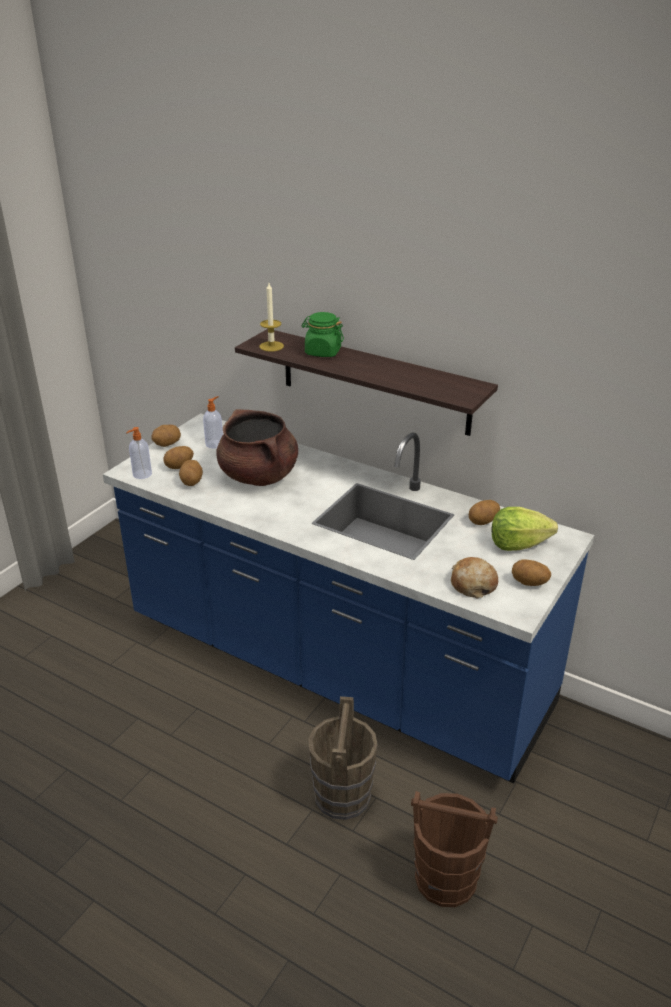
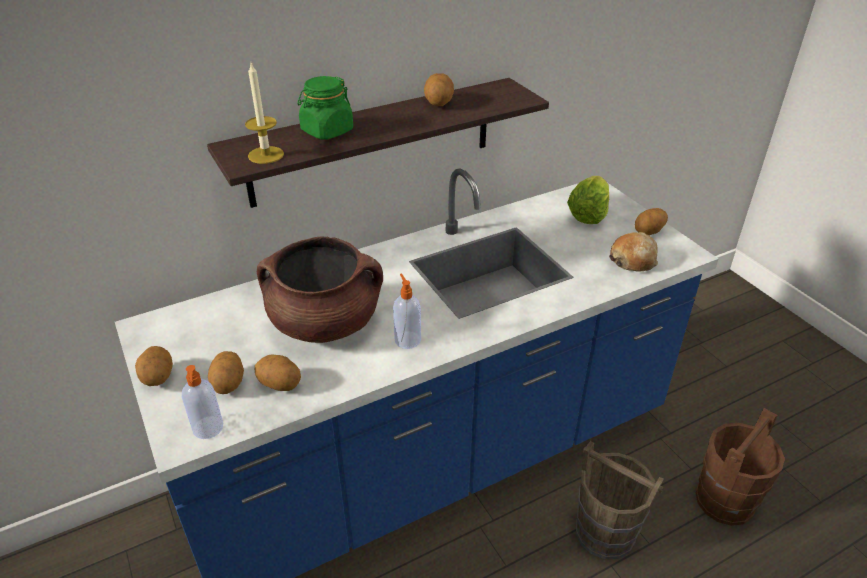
camera: 60 degrees left, 5 degrees up
soap dispenser [203,396,223,448] -> soap dispenser moved to [393,274,421,349]
potato [469,500,500,525] -> potato moved to [424,73,454,106]

